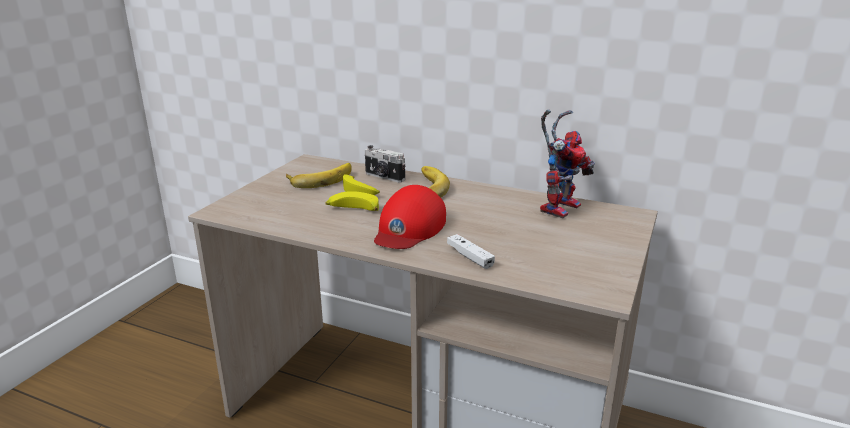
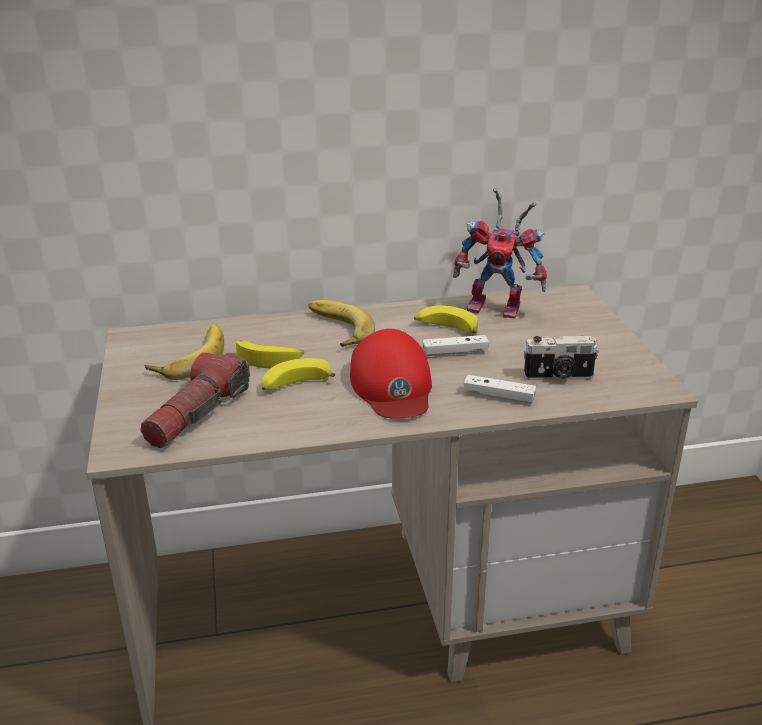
camera: 35 degrees left, 5 degrees up
camera [365,145,405,183] -> camera moved to [523,336,599,380]
toy robot [540,110,595,218] -> toy robot turned 105 degrees clockwise [453,188,547,319]
none -> flashlight [140,353,250,448]
none -> banana [414,305,478,333]
none -> white game controller [422,335,489,356]

